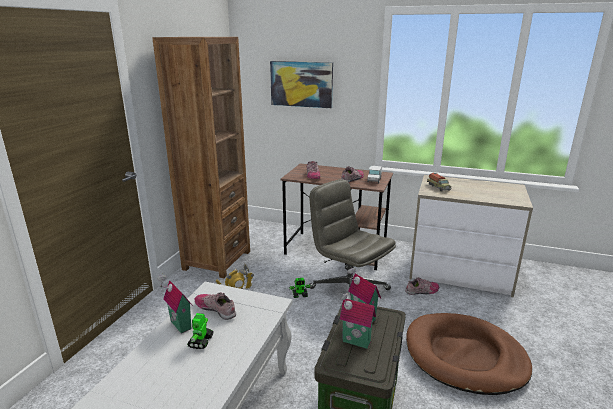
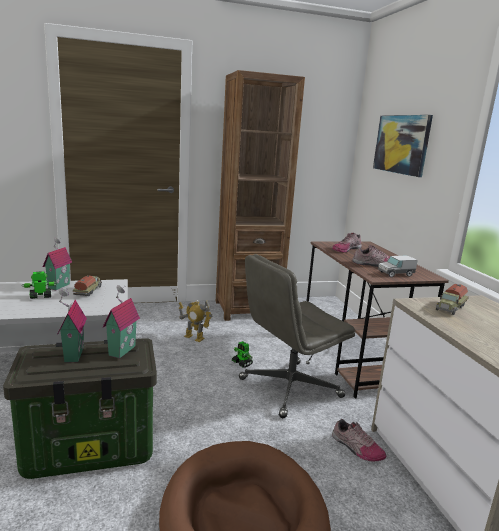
camera: 55 degrees right, 5 degrees down
shoe [195,292,236,320] -> toy truck [73,275,102,296]
grey office chair [309,179,396,296] -> grey office chair turned 135 degrees counterclockwise [239,254,355,418]

